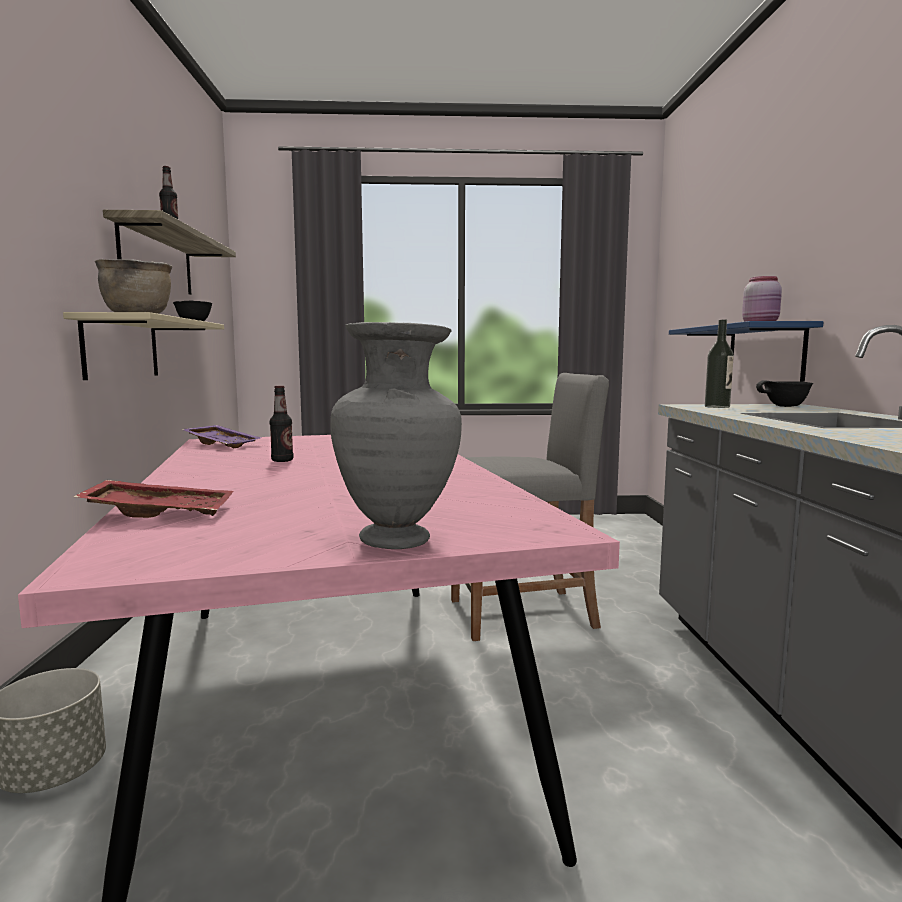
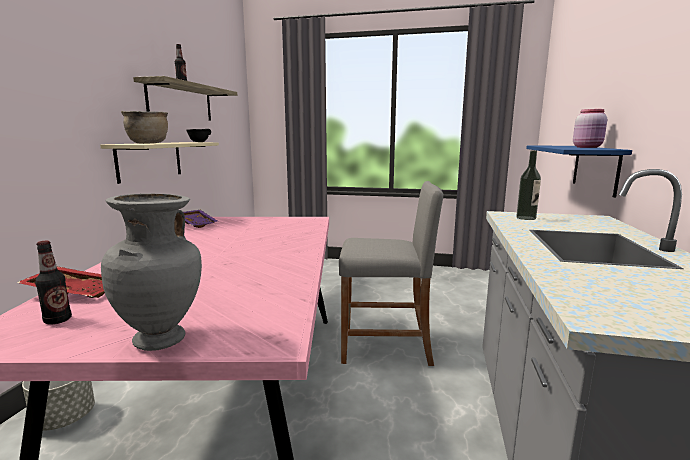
camera: 15 degrees right, 5 degrees up
bottle [270,386,293,462] -> bottle moved to [35,241,72,325]
black bowl [756,380,813,407] -> none

